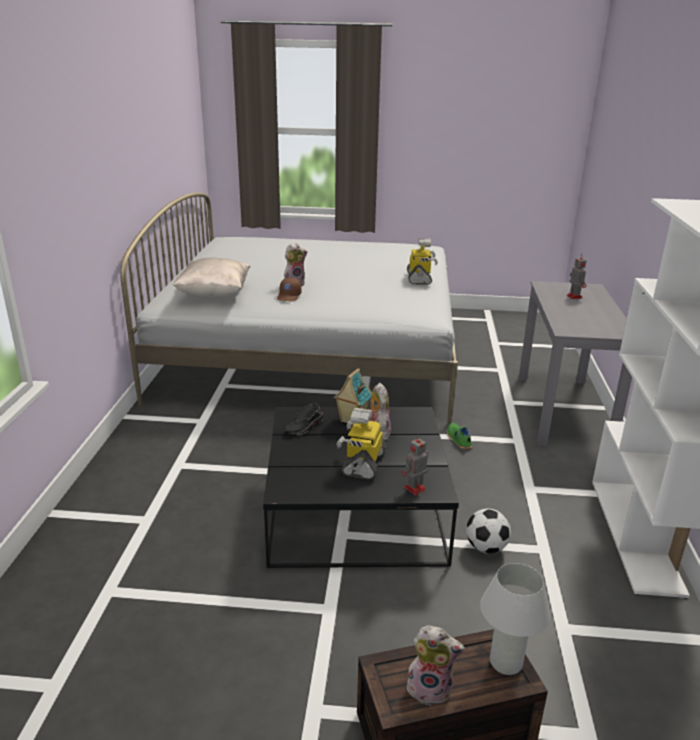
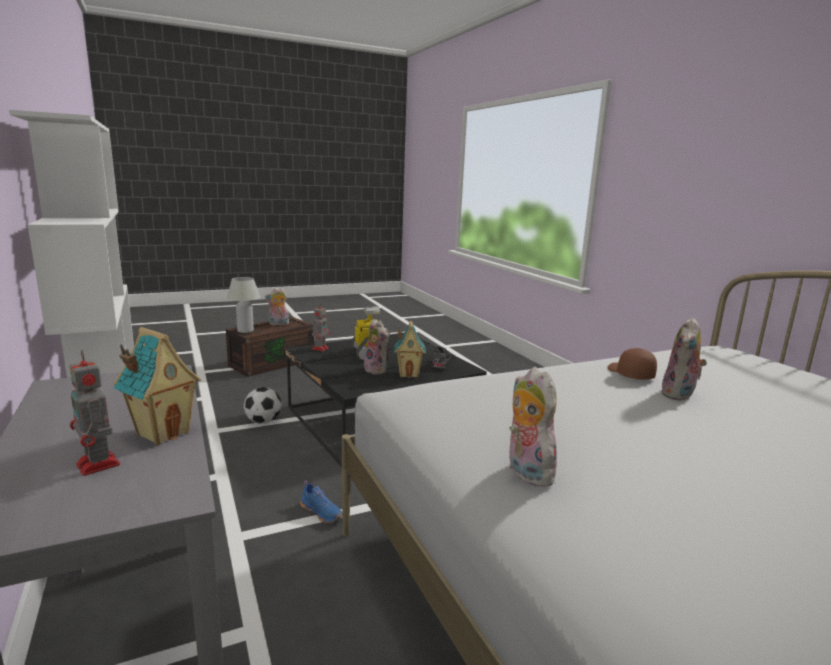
camera: 150 degrees right, 10 degrees down
beige pillow [172,258,250,297] -> none
toy robot [407,238,438,285] -> plush toy [508,367,557,487]
green shoe [447,423,472,449] -> blue shoe [300,481,342,523]
none -> toy house [113,327,201,445]

